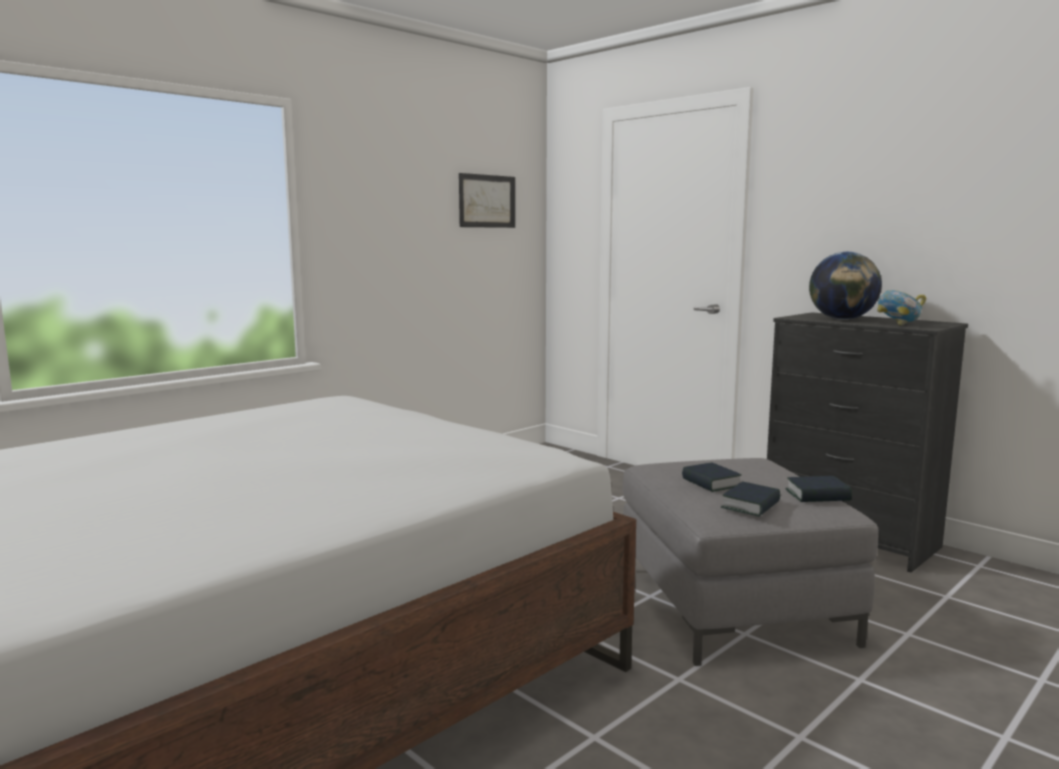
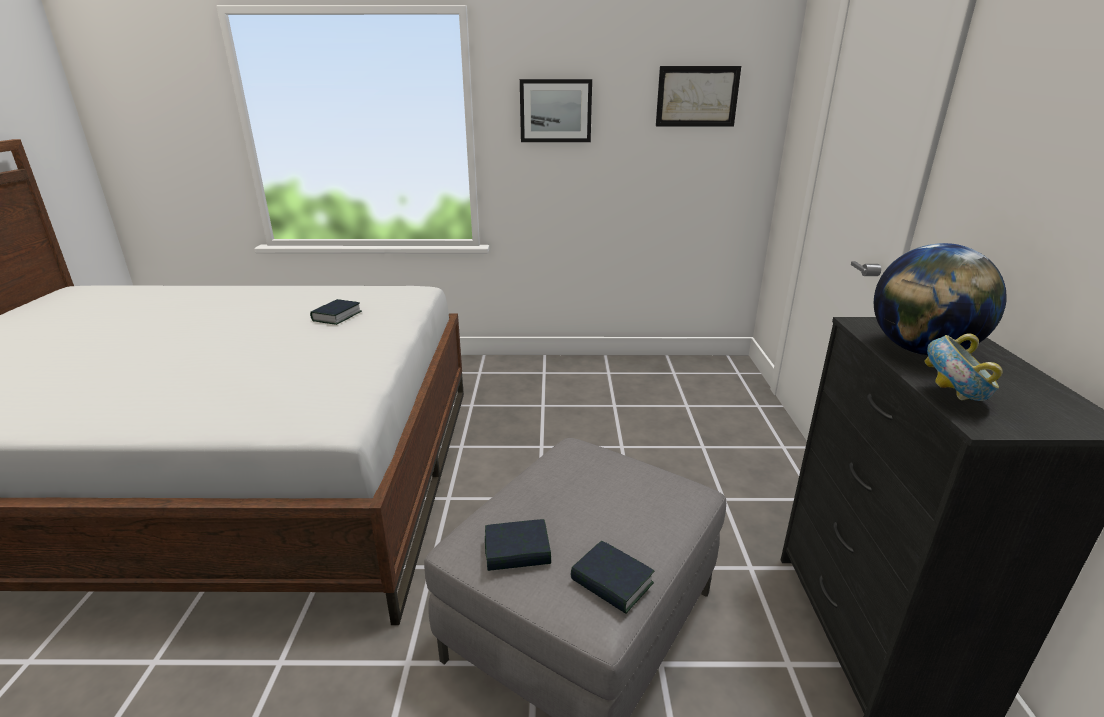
camera: 45 degrees right, 15 degrees up
book [682,463,742,492] -> book moved to [310,299,362,325]
none -> picture [520,79,592,142]

